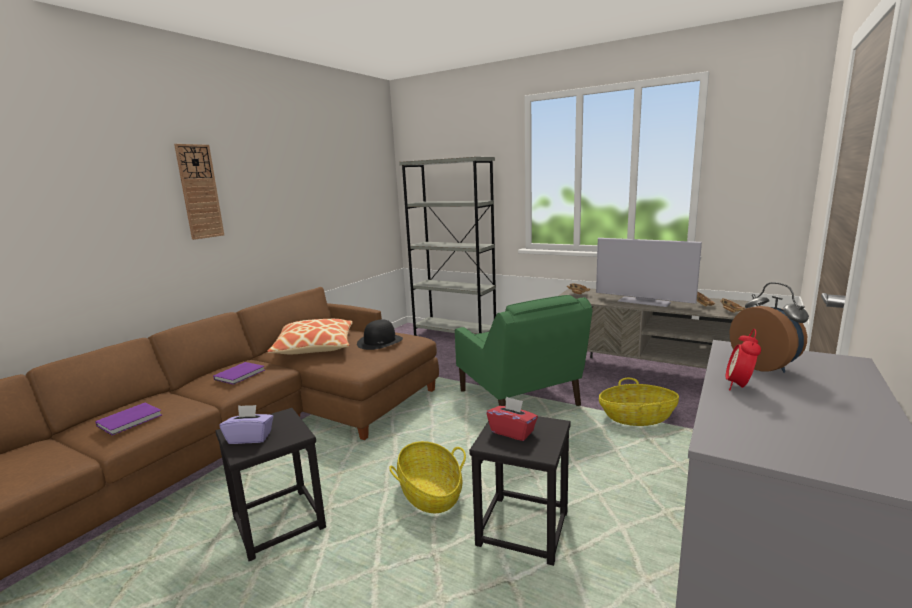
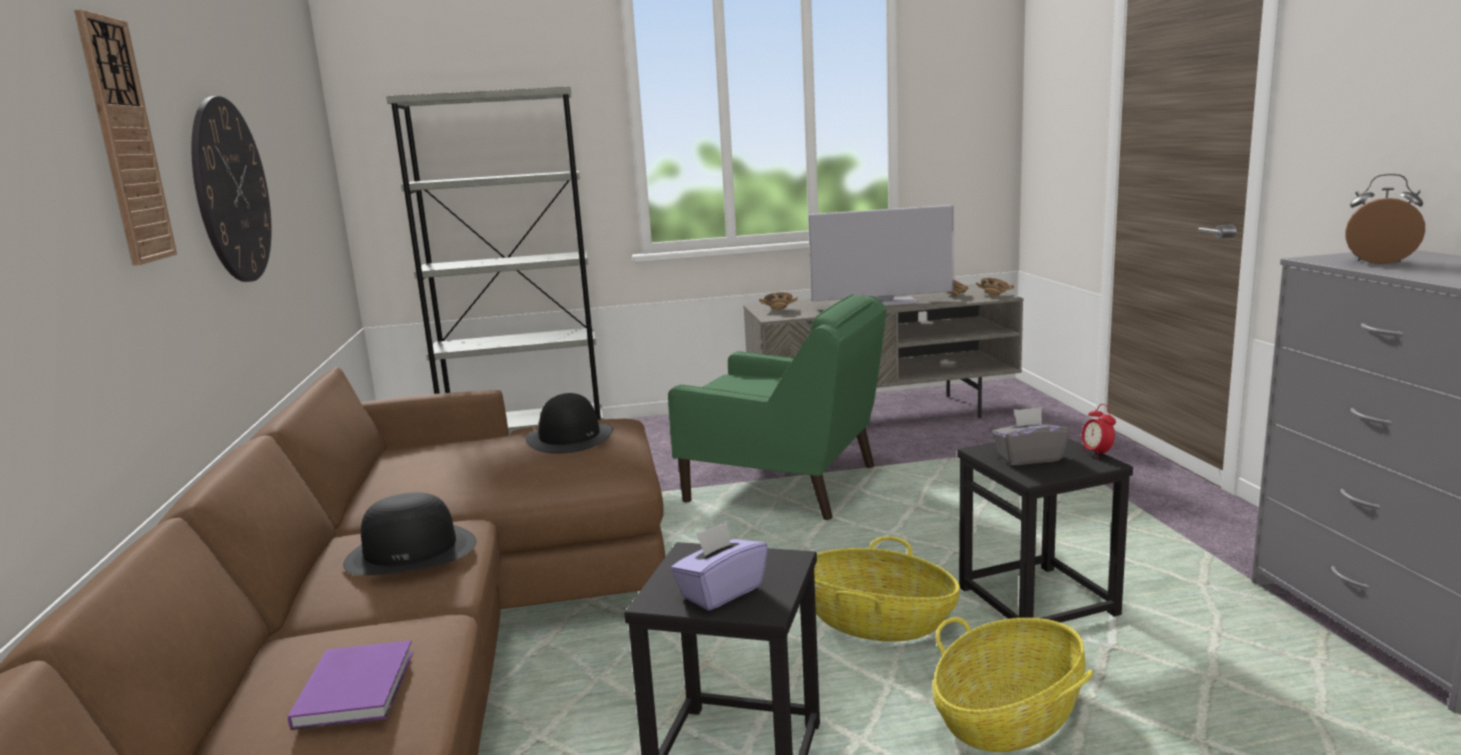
camera: 40 degrees left, 0 degrees up
purple book [213,362,265,385] -> black hat [343,492,476,576]
pillow [267,319,353,354] -> none
red tissue box [487,396,538,441] -> grey tissue box [992,407,1070,465]
basket [599,378,679,426] -> basket moved to [932,617,1093,752]
alarm clock [726,329,761,391] -> alarm clock moved to [1082,404,1116,458]
none -> wall clock [191,96,272,282]

